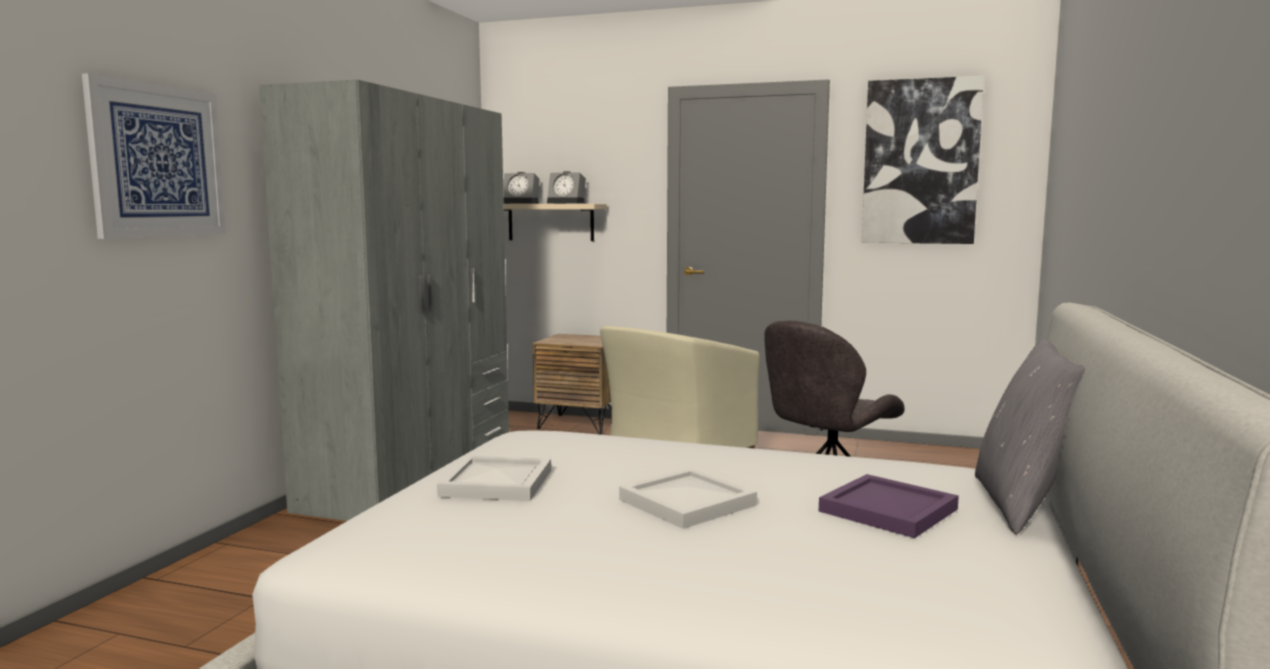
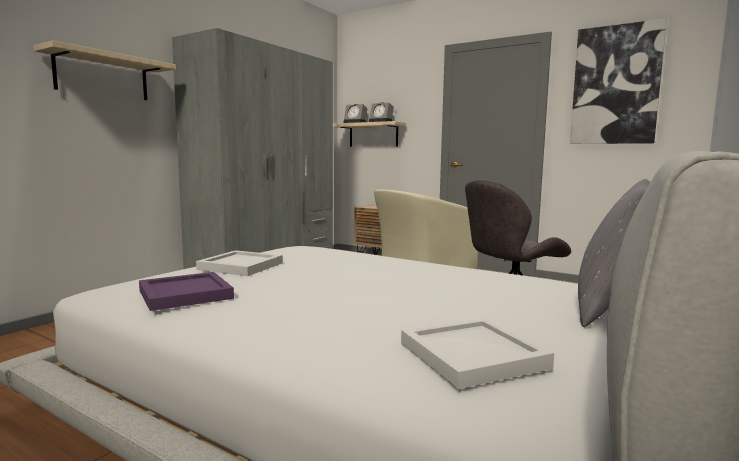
camera: 15 degrees right, 0 degrees up
picture [82,73,227,239] -> beige shelf [34,40,176,100]
white tray [619,468,757,529] -> white tray moved to [401,318,554,389]
purple tray [819,474,959,538] -> purple tray moved to [139,272,234,311]

